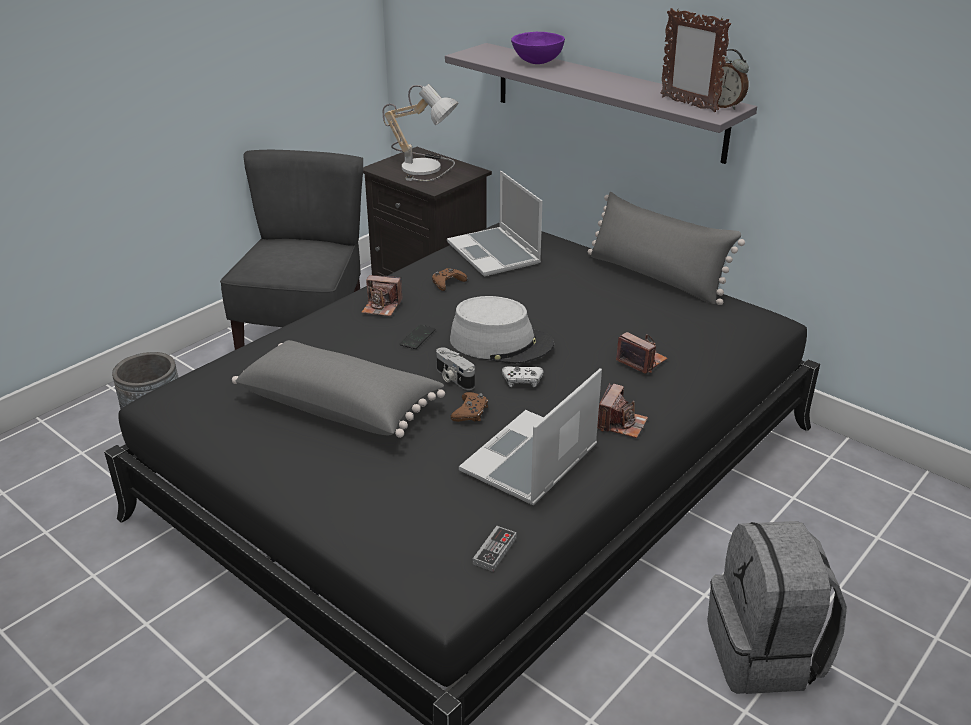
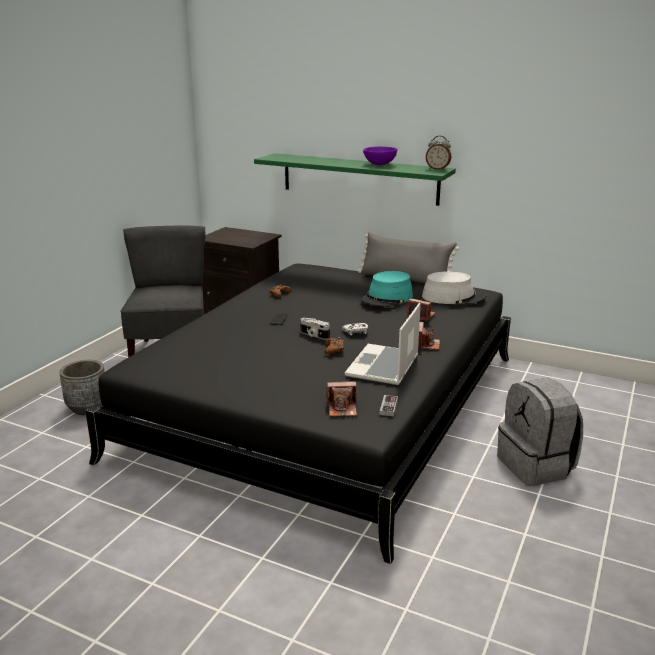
camera: 15 degrees left, 10 degrees down
grey pillow [232,340,445,438] -> none
camera [361,275,403,316] -> camera moved to [326,381,357,416]
table lamp [383,84,458,182] -> none
grey shelf [445,43,757,164] -> green shelf [254,153,456,206]
laptop [447,171,542,276] -> none
grey hat [450,296,554,364] -> grey hat moved to [422,271,487,305]
purple bowl [511,32,565,64] -> purple bowl moved to [363,146,397,165]
picture frame [661,8,731,112] -> none
none -> turquoise hat [361,271,413,307]

